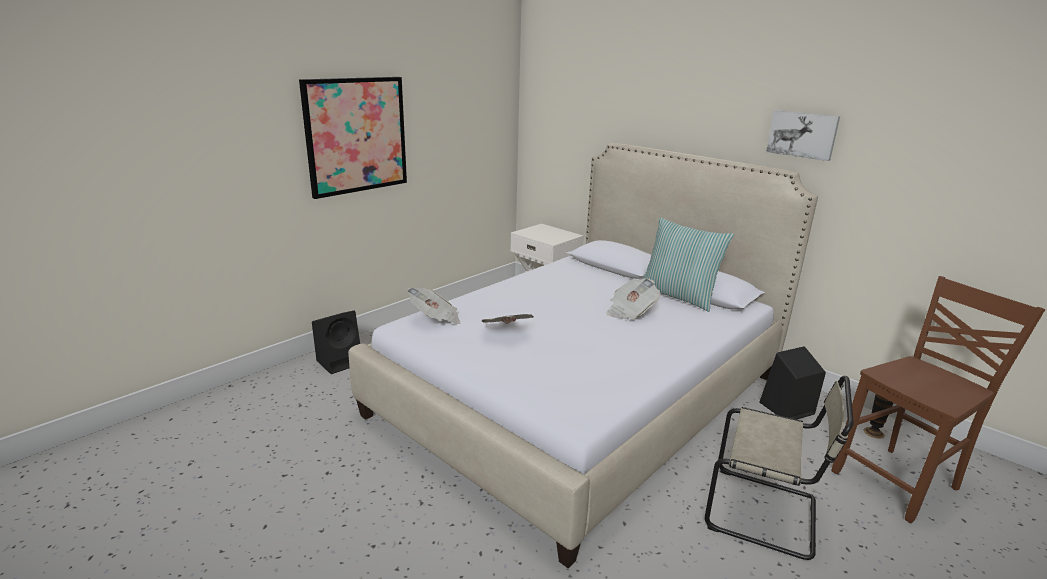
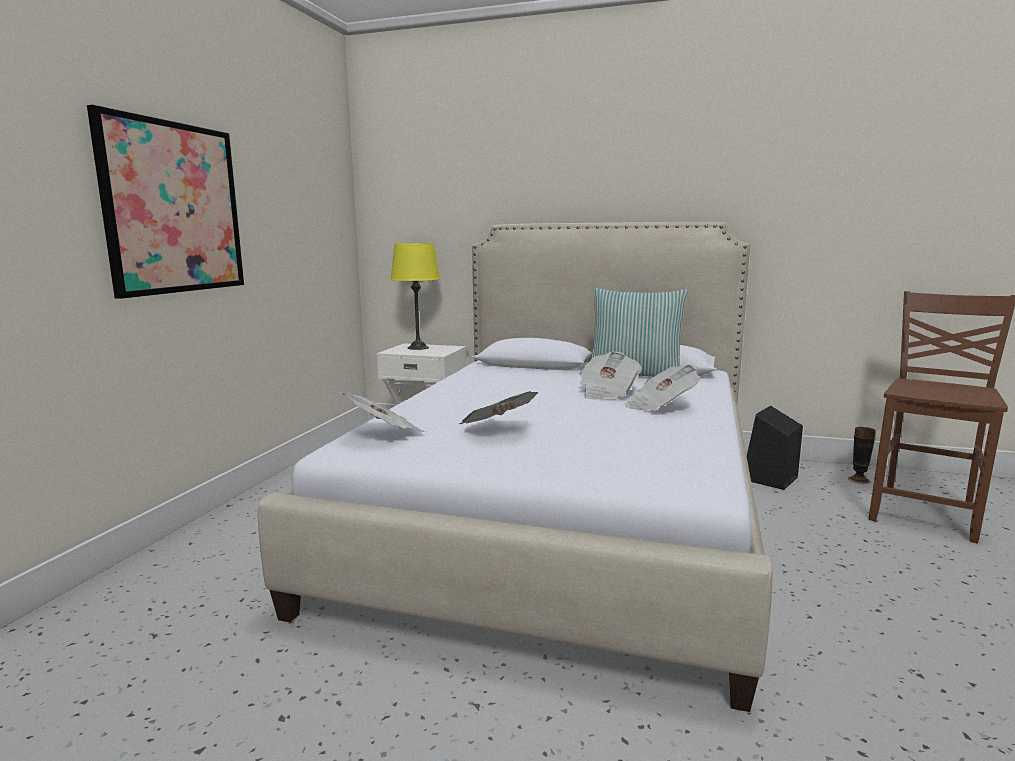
camera: 25 degrees left, 10 degrees down
black speaker [312,310,360,374] -> none
beige chair [705,376,854,560] -> none
picture [766,110,840,161] -> none
none -> yellow table lamp [390,243,441,350]
none -> newspaper [625,364,700,411]

